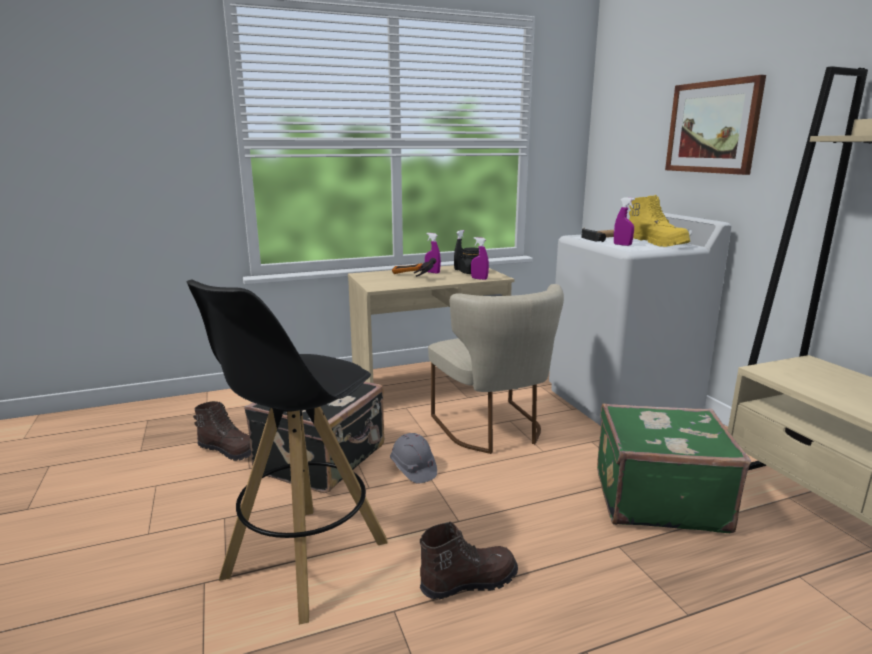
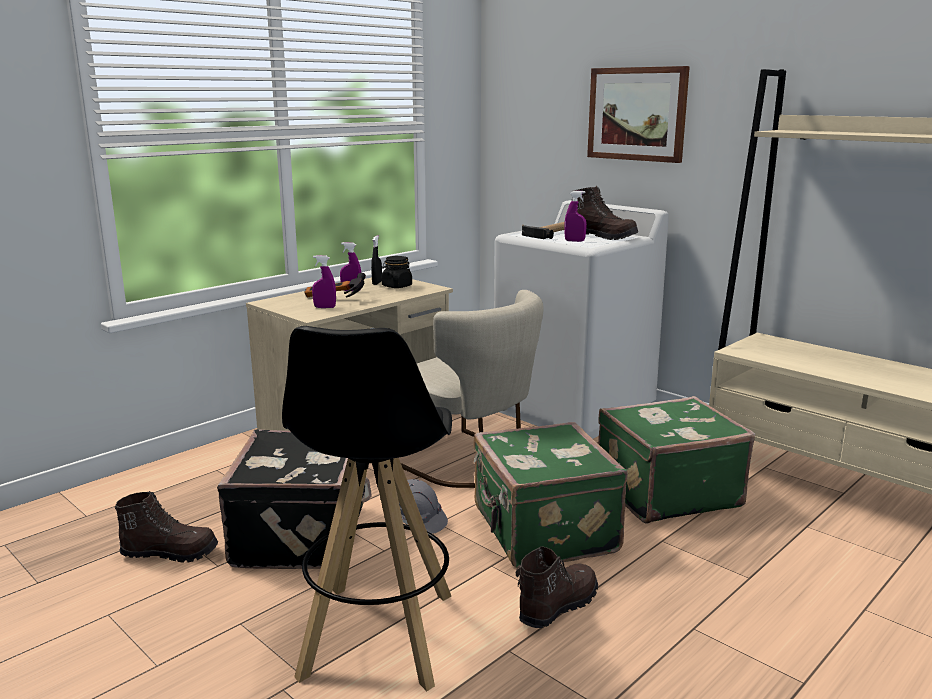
camera: 25 degrees left, 0 degrees up
purple spray bottle [471,237,489,280] -> purple spray bottle moved to [312,255,336,308]
yellow boot [629,195,690,247] -> brown boot [572,186,638,240]
none -> green suitcase [473,422,628,568]

